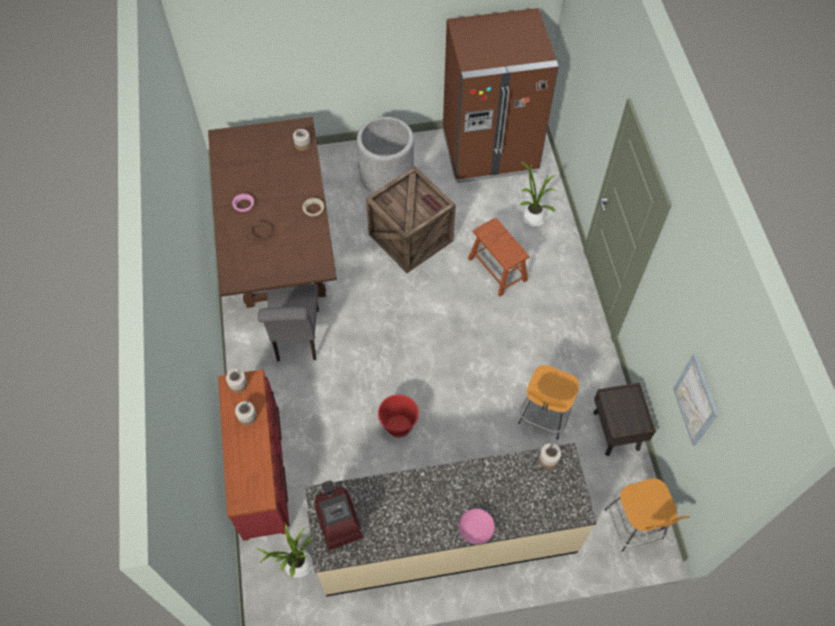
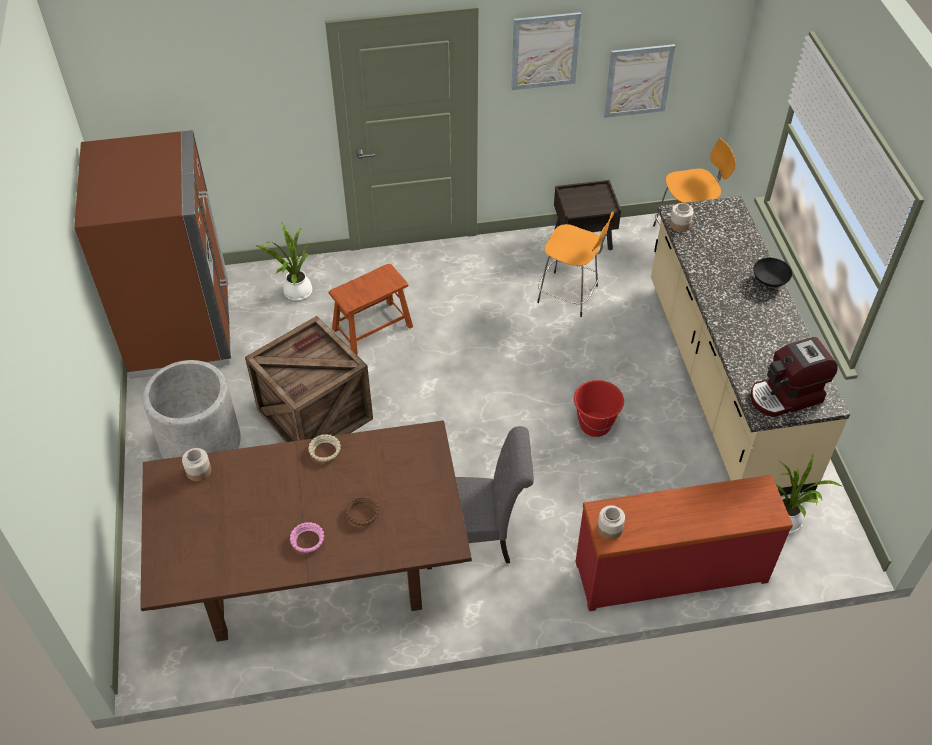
camera: 90 degrees left, 10 degrees down
jar [235,401,257,426] -> none
pink bowl [459,509,495,544] -> black bowl [753,258,792,287]
none -> picture [511,12,581,90]

